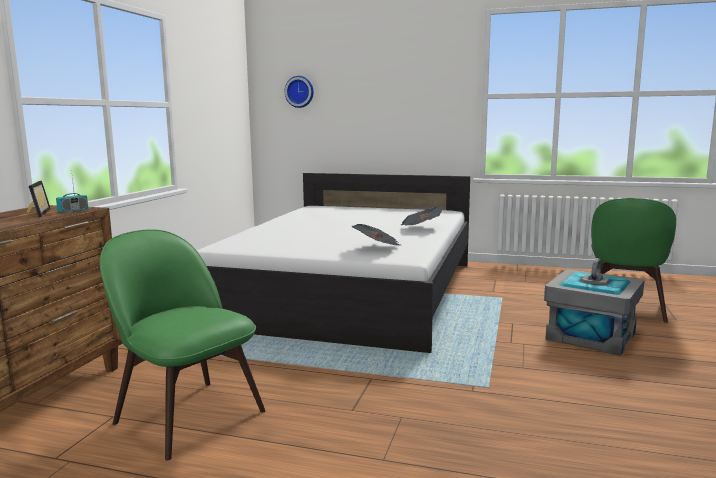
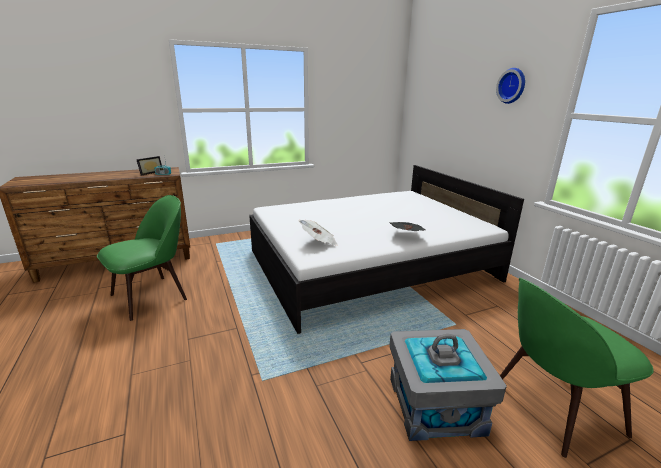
camera: 50 degrees right, 10 degrees up
green chair [100,229,265,460] -> green chair turned 45 degrees clockwise [97,195,187,321]
wall clock [284,76,314,108] -> wall clock moved to [496,68,525,104]

